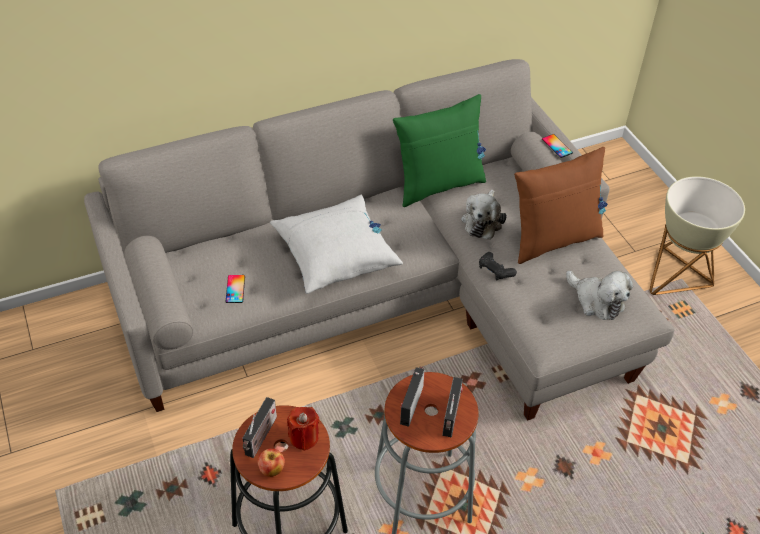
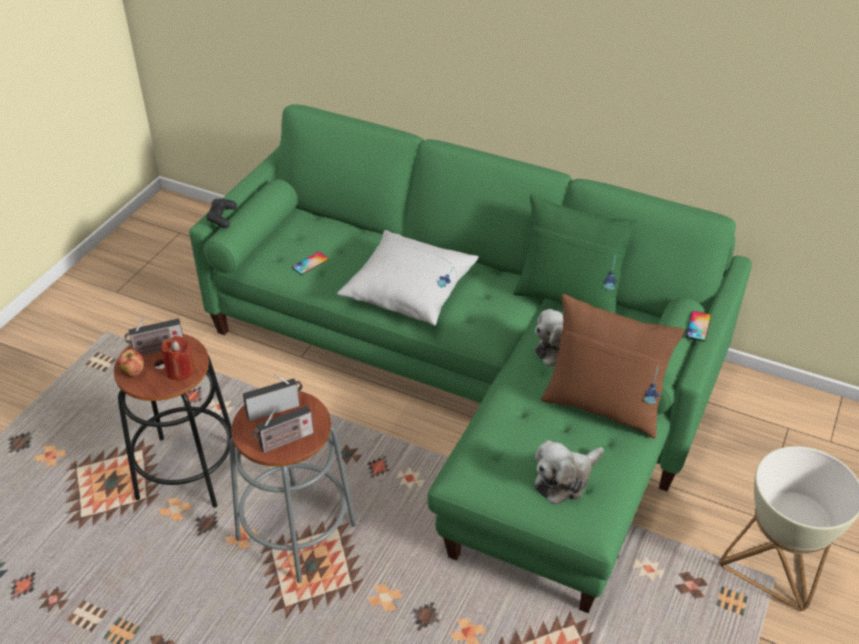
camera: 50 degrees right, 5 degrees down
grey sofa [84,59,675,421] -> green sofa [189,104,752,613]
black game controller [479,252,517,280] -> black game controller moved to [206,199,237,228]
plush toy [566,270,633,320] -> plush toy turned 45 degrees clockwise [535,440,604,505]

